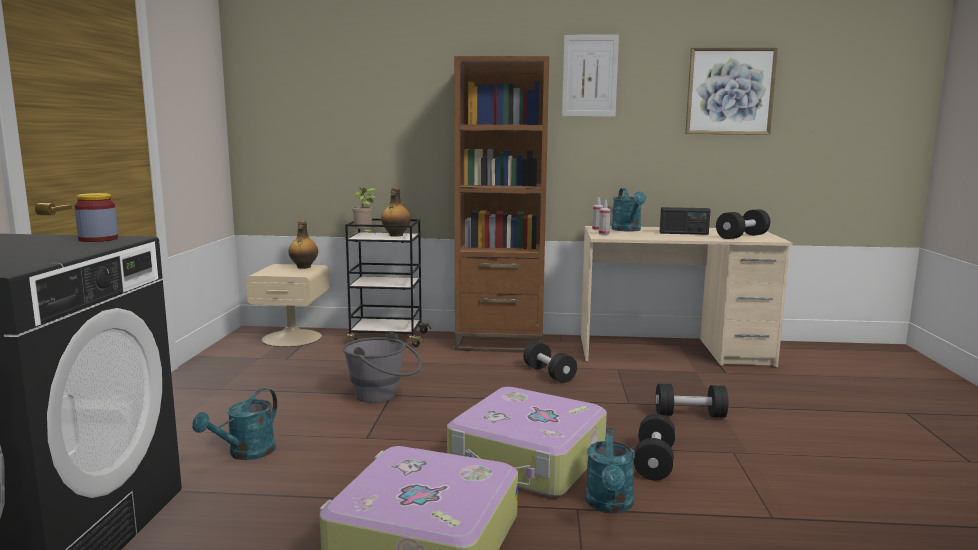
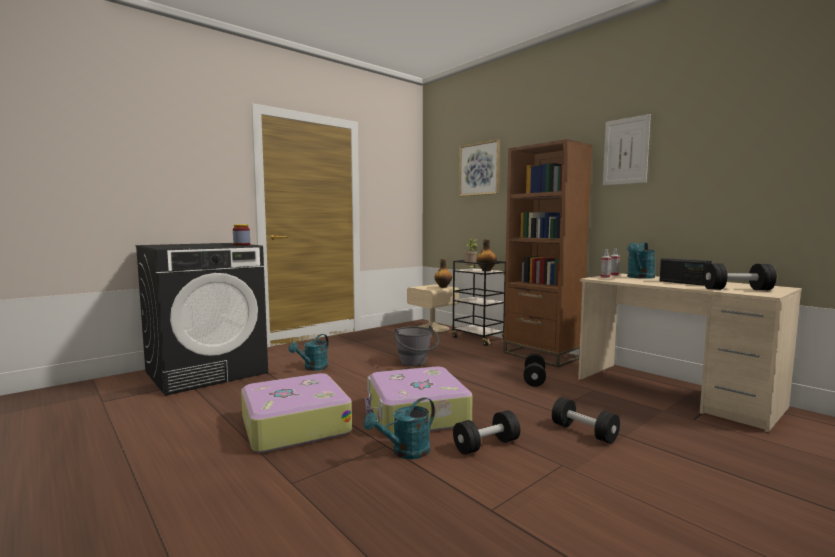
camera: 45 degrees right, 5 degrees down
turquoise watering can [192,388,277,460] -> turquoise watering can turned 45 degrees counterclockwise [289,334,329,371]
picture [685,48,778,135] -> picture moved to [459,139,500,196]

